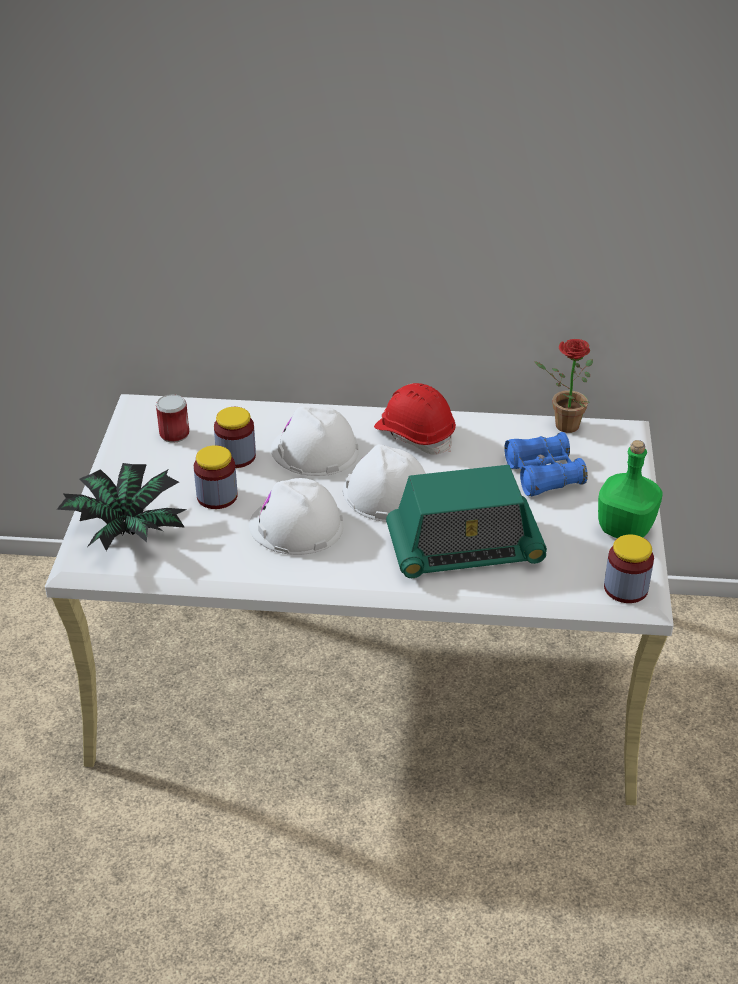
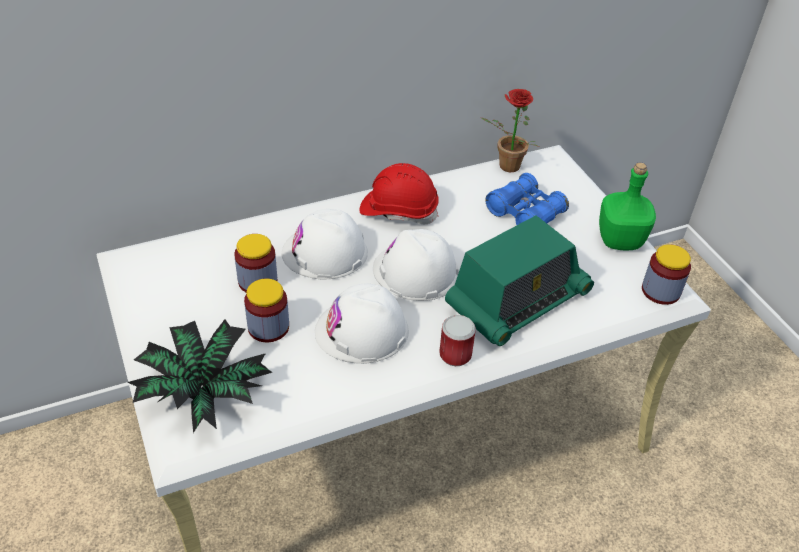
camera: 30 degrees left, 5 degrees up
can [156,394,189,443] -> can moved to [439,315,476,366]

